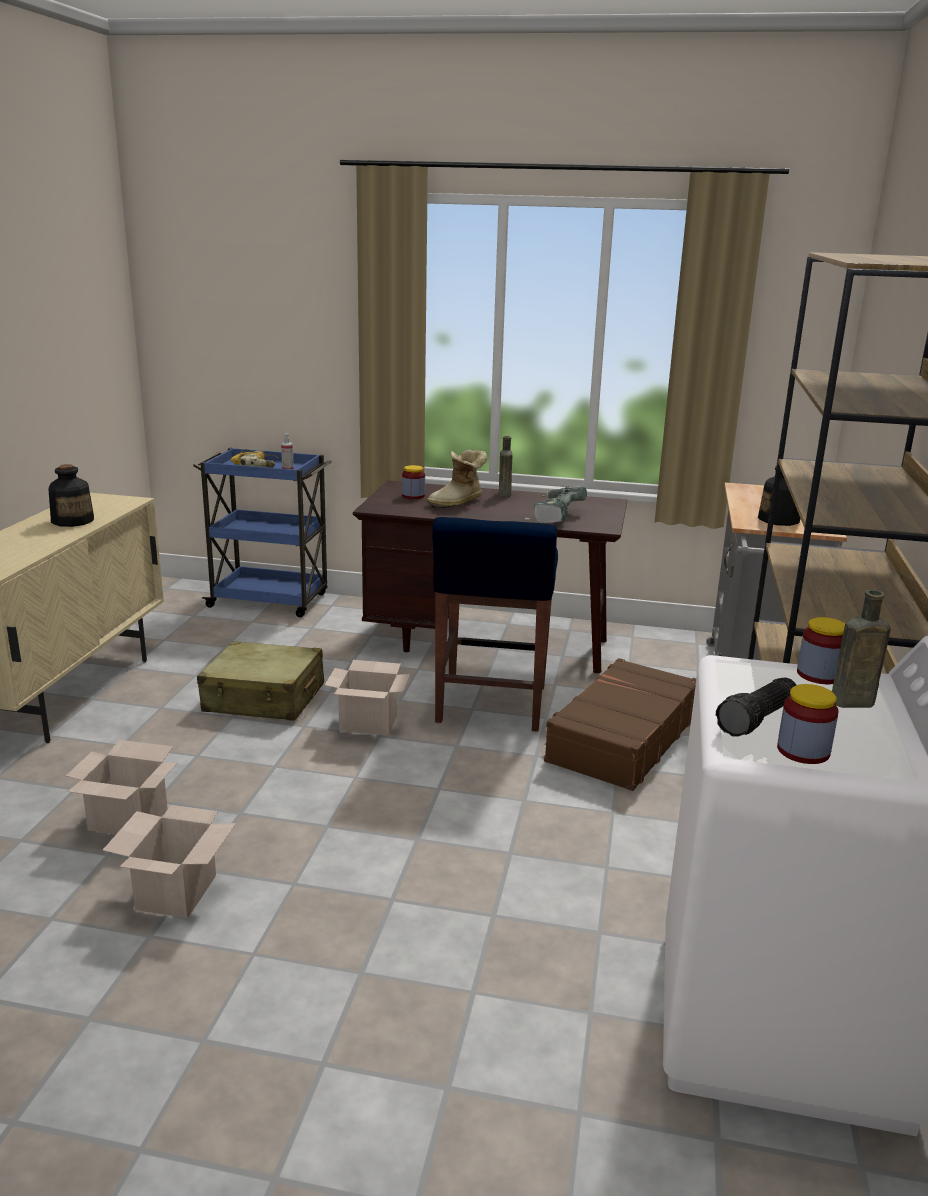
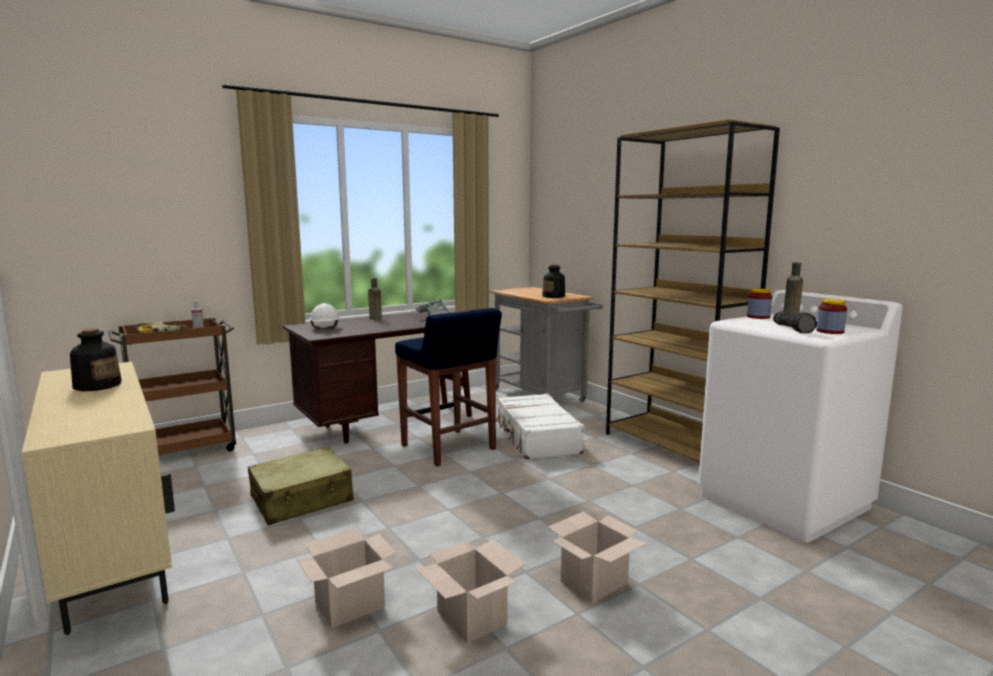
camera: 45 degrees left, 10 degrees down
blue cart [193,448,332,617] -> brown cart [108,318,236,455]
cardboard box [325,660,410,736] -> cardboard box moved to [548,511,647,603]
jar [402,465,425,499] -> white hard hat [309,303,340,329]
boot [427,449,487,508] -> none
brown suitcase [544,658,696,791] -> white suitcase [496,393,585,459]

